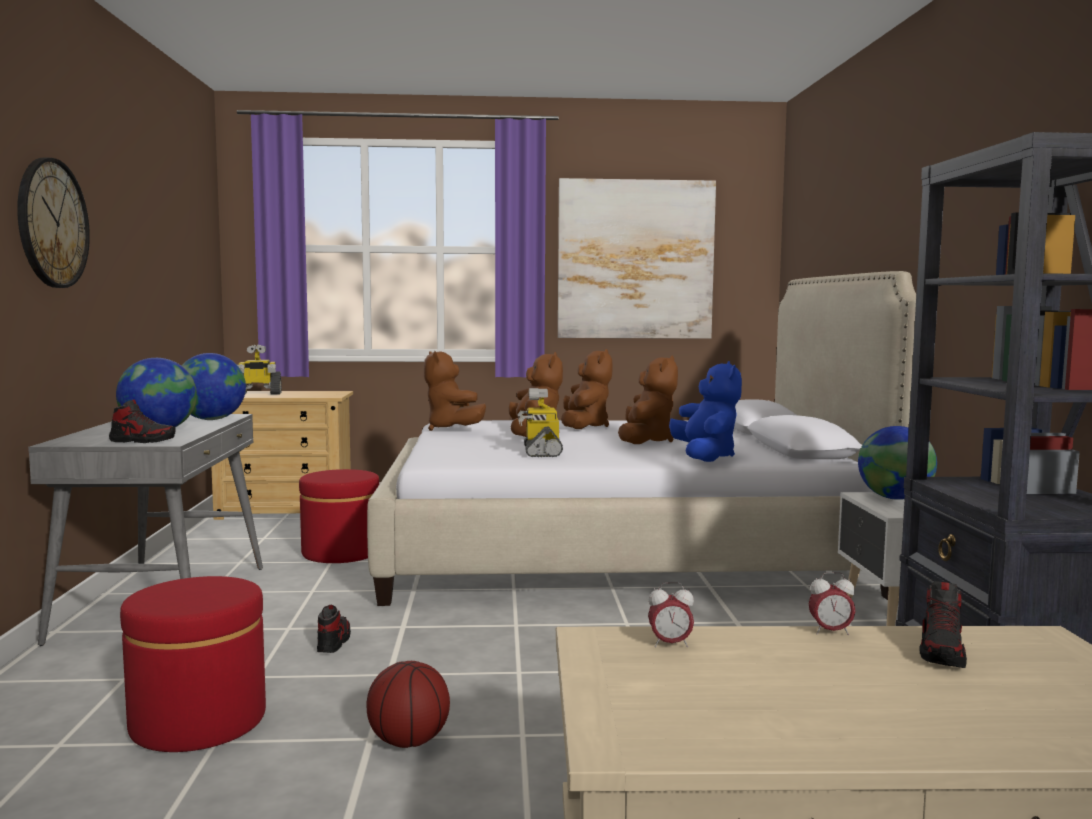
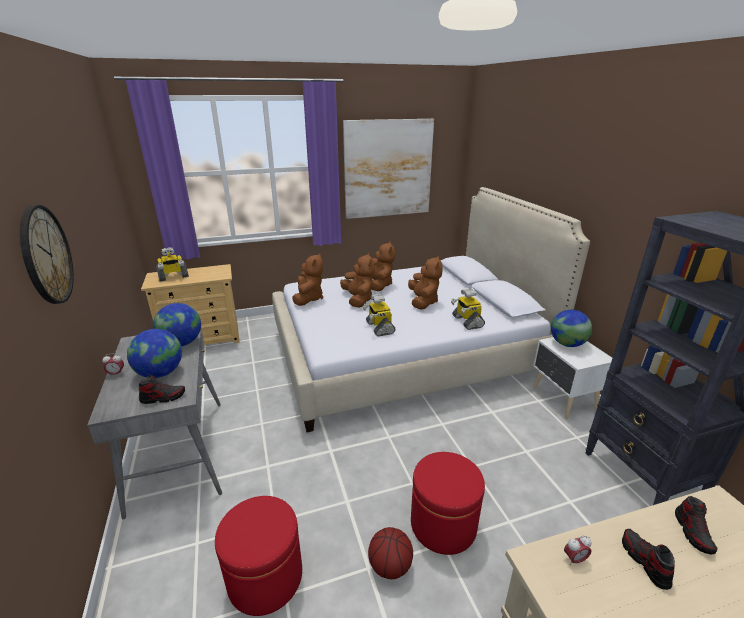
camera: 15 degrees left, 20 degrees up
red ottoman [299,469,379,563] -> red ottoman moved to [411,452,485,555]
shoe [317,605,351,653] -> shoe moved to [622,529,675,590]
brown plush toy [424,351,486,431] -> brown plush toy turned 135 degrees counterclockwise [292,253,323,306]
blue plush toy [669,361,742,462] -> toy robot [451,289,485,330]
alarm clock [809,572,856,635] -> alarm clock moved to [102,353,124,376]

